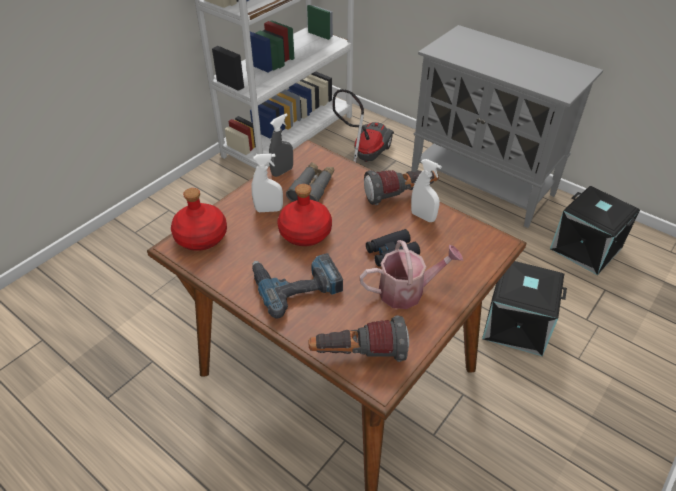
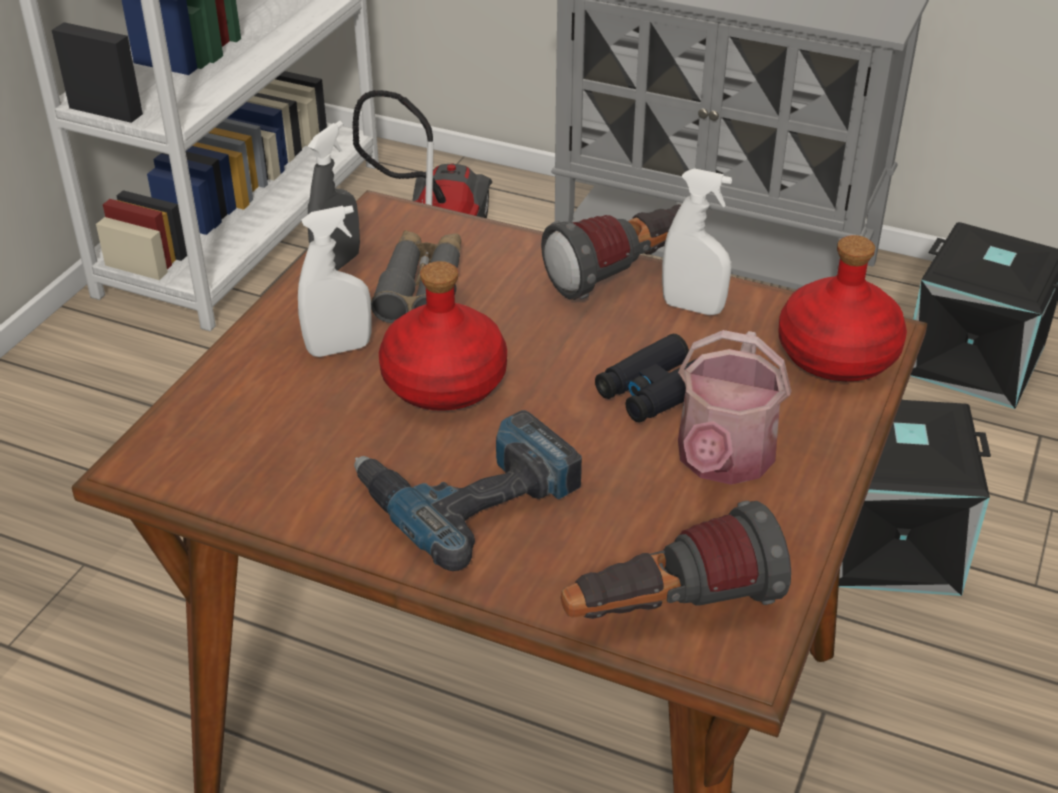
camera: 15 degrees left, 5 degrees down
red bottle [171,188,227,251] -> red bottle moved to [779,235,907,381]
watering can [360,240,463,309] -> watering can turned 135 degrees clockwise [678,330,791,485]

